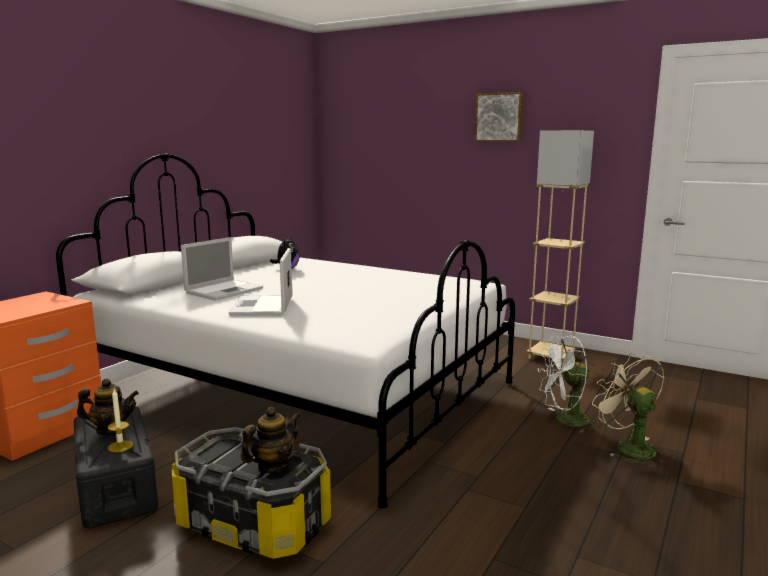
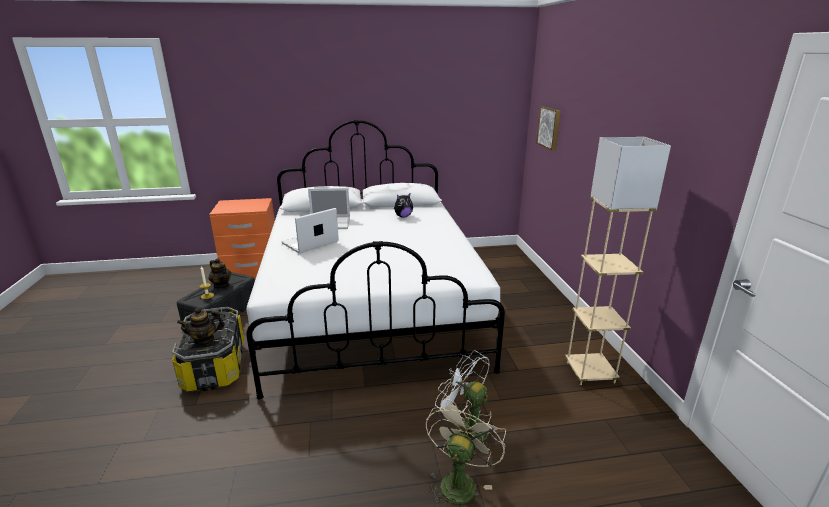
camera: 50 degrees right, 10 degrees up
teapot [240,407,300,473] -> teapot turned 150 degrees clockwise [177,308,225,346]
picture [475,92,523,142] -> picture moved to [536,106,561,151]

